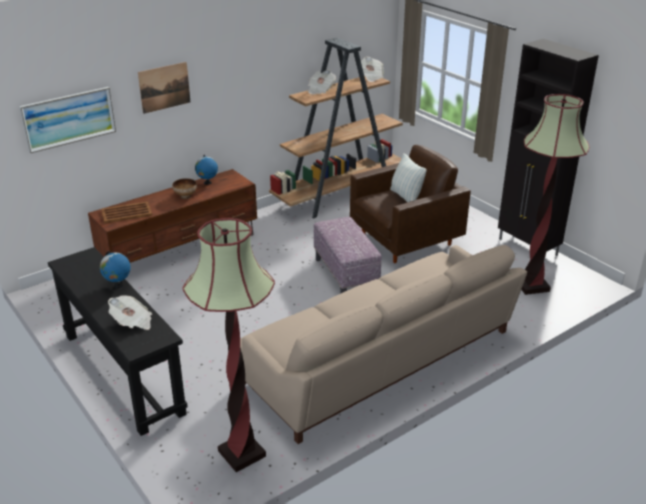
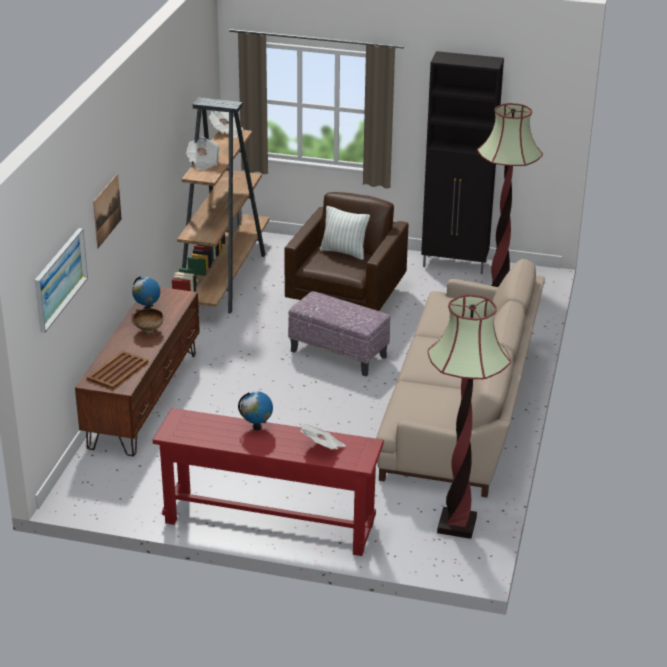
camera: 40 degrees left, 0 degrees up
black console table [48,247,188,436] -> red console table [153,408,384,556]

